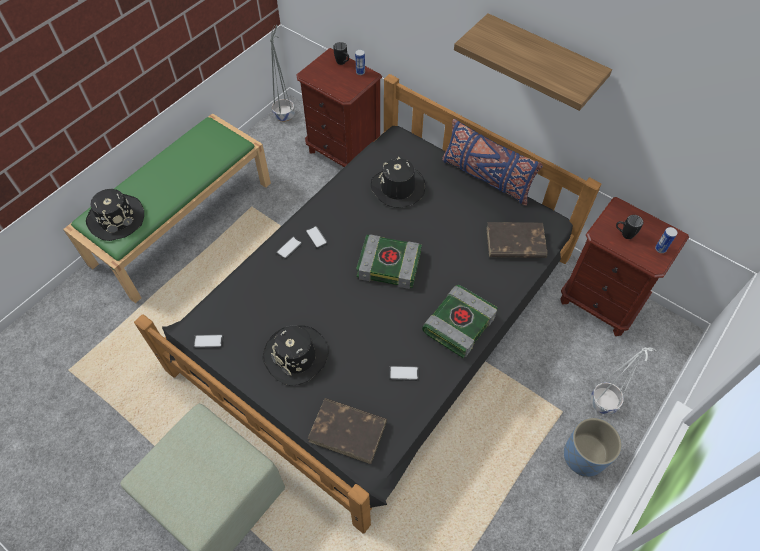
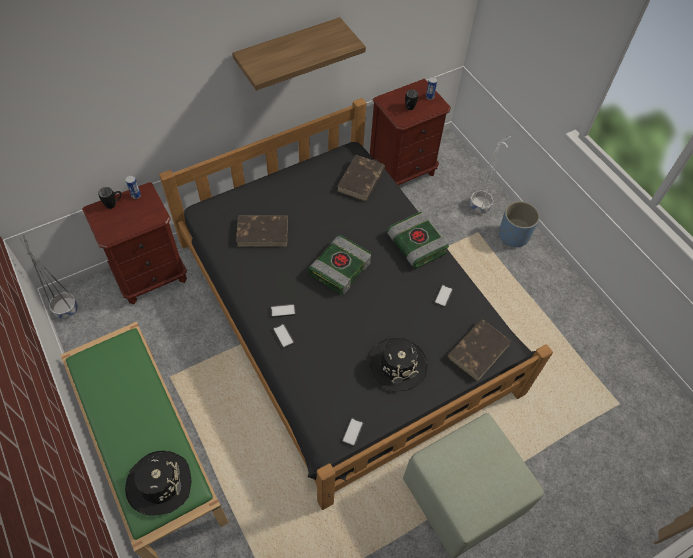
camera: 70 degrees left, 0 degrees up
black hat [371,157,425,208] -> brown book [236,215,288,247]
blue pillow [442,119,543,206] -> none

